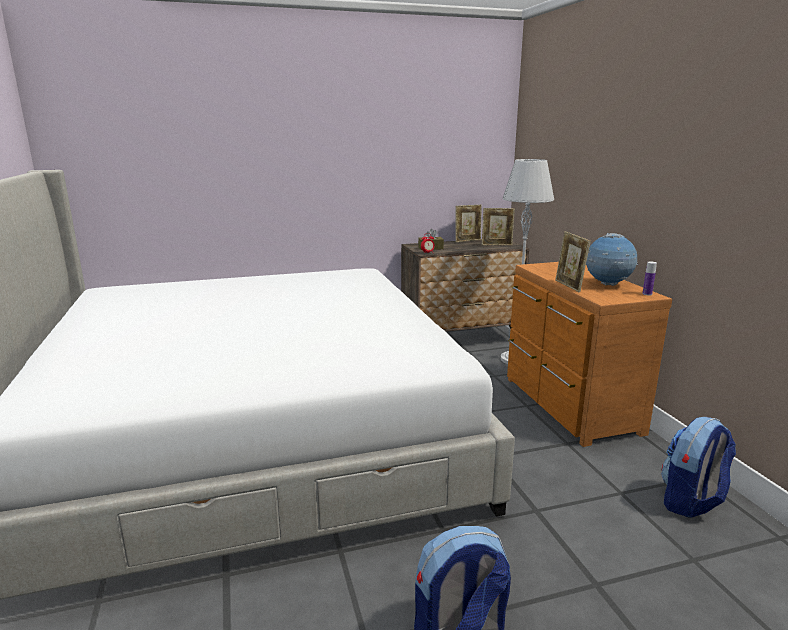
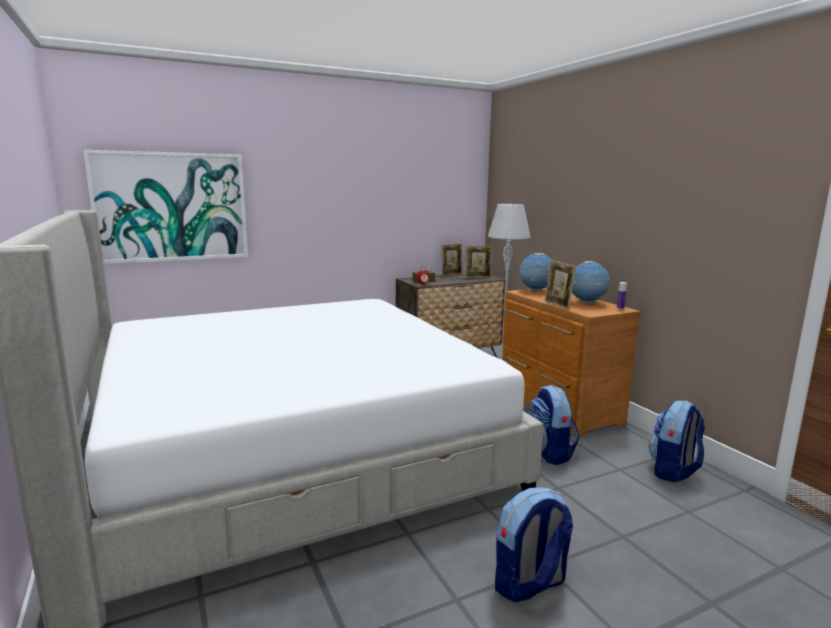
camera: 10 degrees left, 5 degrees down
none -> picture [83,150,248,264]
none -> globe [519,253,551,291]
none -> backpack [530,385,580,465]

